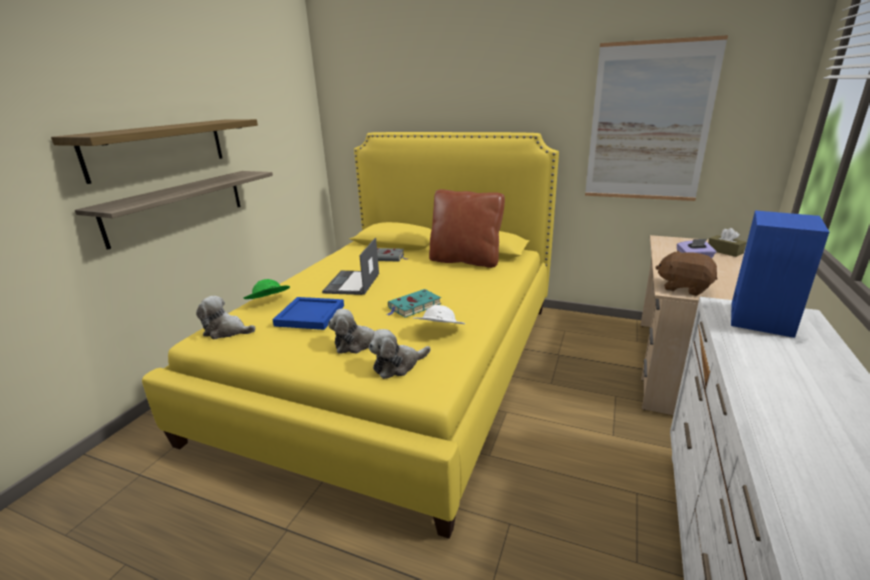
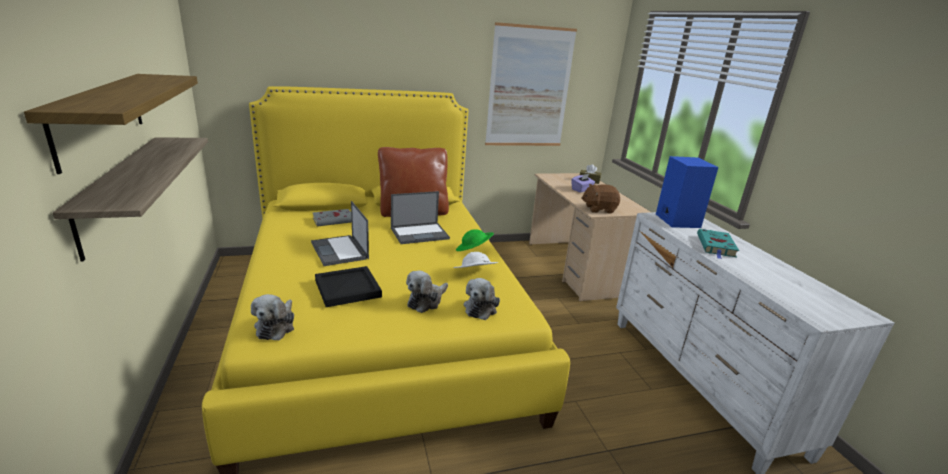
camera: 40 degrees left, 0 degrees up
plush toy [196,296,255,339] -> plush toy turned 60 degrees counterclockwise [251,294,294,340]
green hat [244,279,290,299] -> green hat moved to [456,229,494,251]
blue tray [272,297,344,330] -> black tray [315,266,382,307]
turquoise book [387,289,441,317] -> turquoise book moved to [697,229,739,259]
none -> laptop [391,191,450,244]

